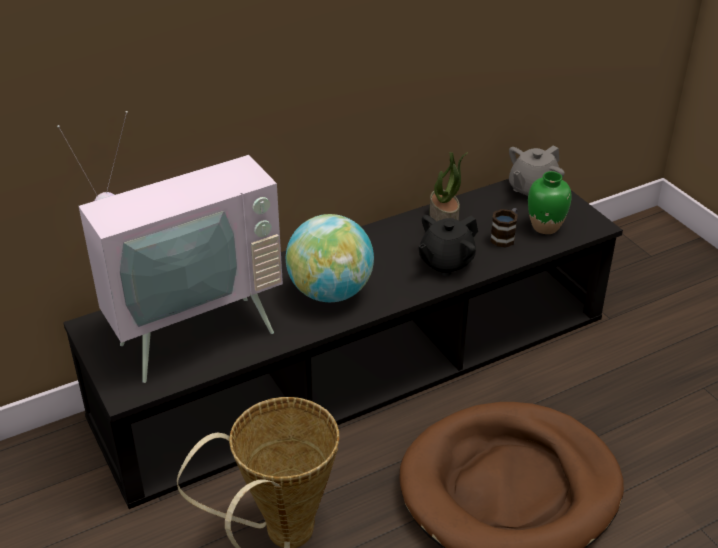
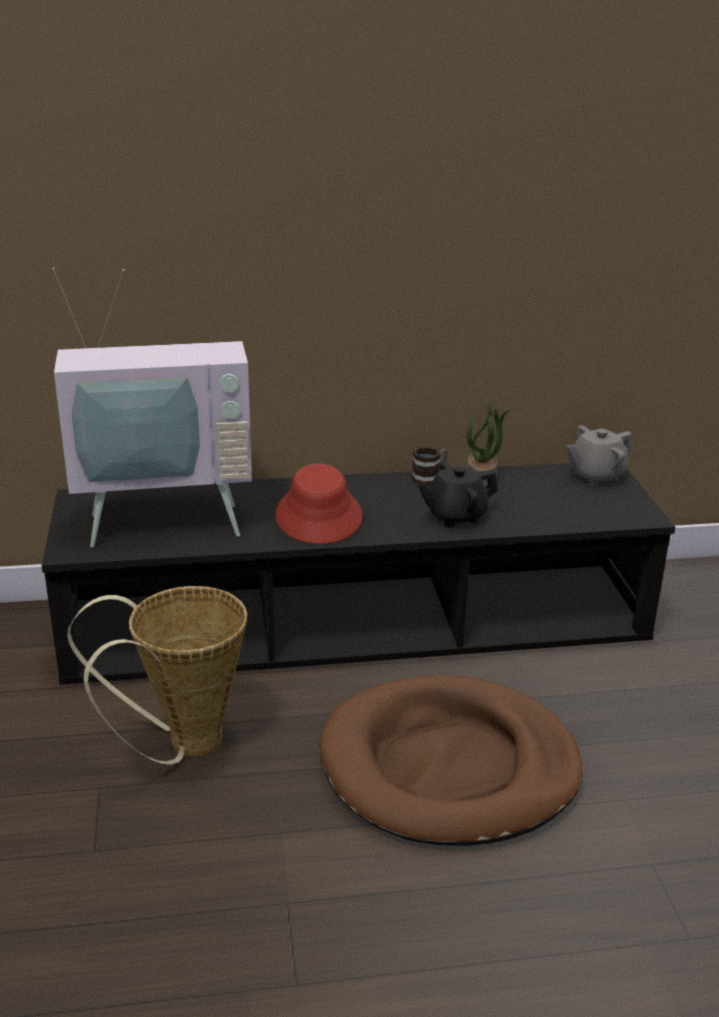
camera: 20 degrees right, 10 degrees down
globe [286,214,374,302] -> red hat [275,464,362,544]
mug [490,208,518,247] -> mug moved to [412,447,448,486]
green vase [528,171,572,234] -> none

